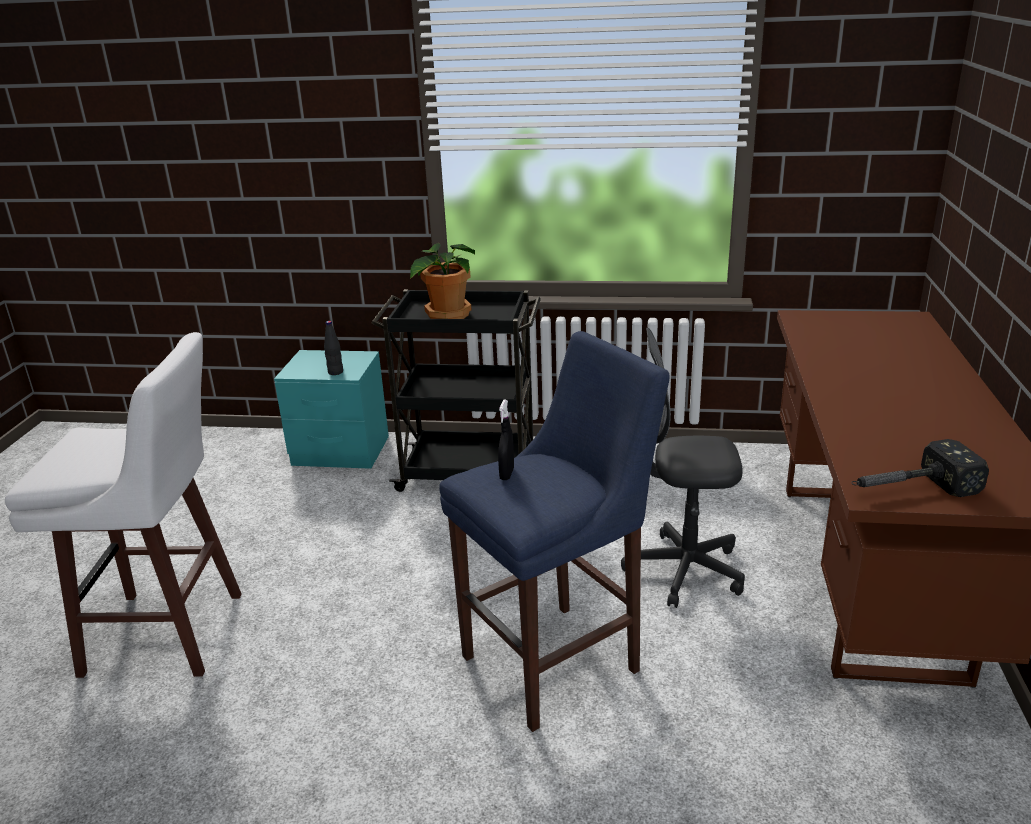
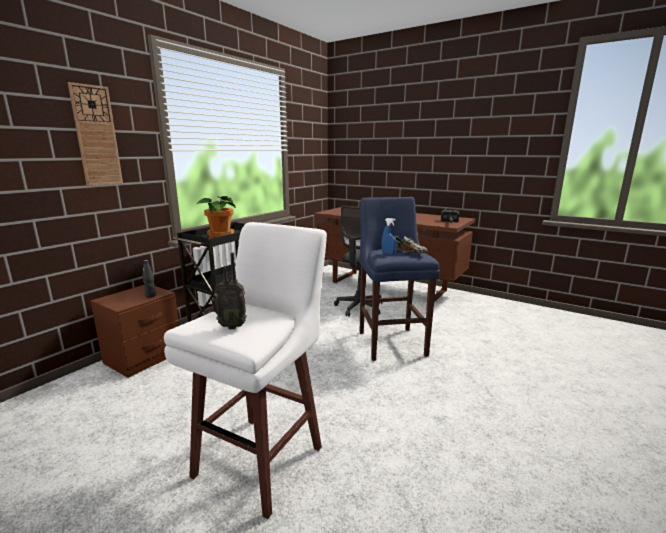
camera: 65 degrees left, 10 degrees down
turquoise nightstand [274,350,389,469] -> brown nightstand [90,285,179,378]
black spray bottle [498,399,514,480] -> blue spray bottle [381,218,396,254]
none -> wall clock [68,82,123,186]
none -> radio [212,253,247,329]
none -> shoe [395,236,428,254]

